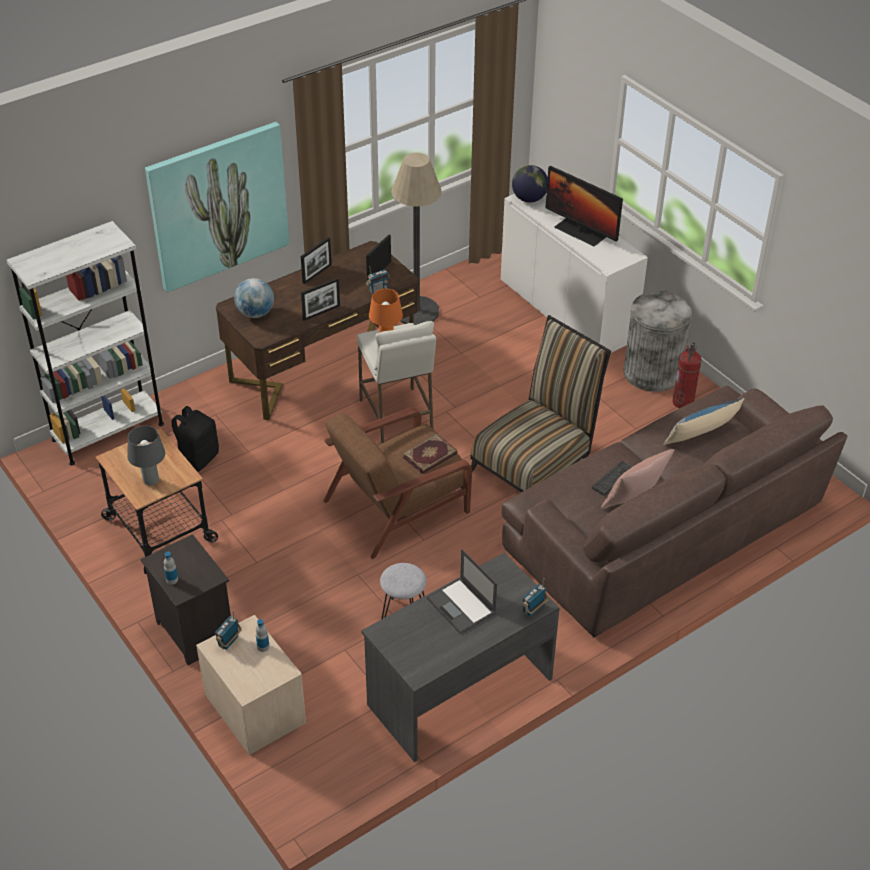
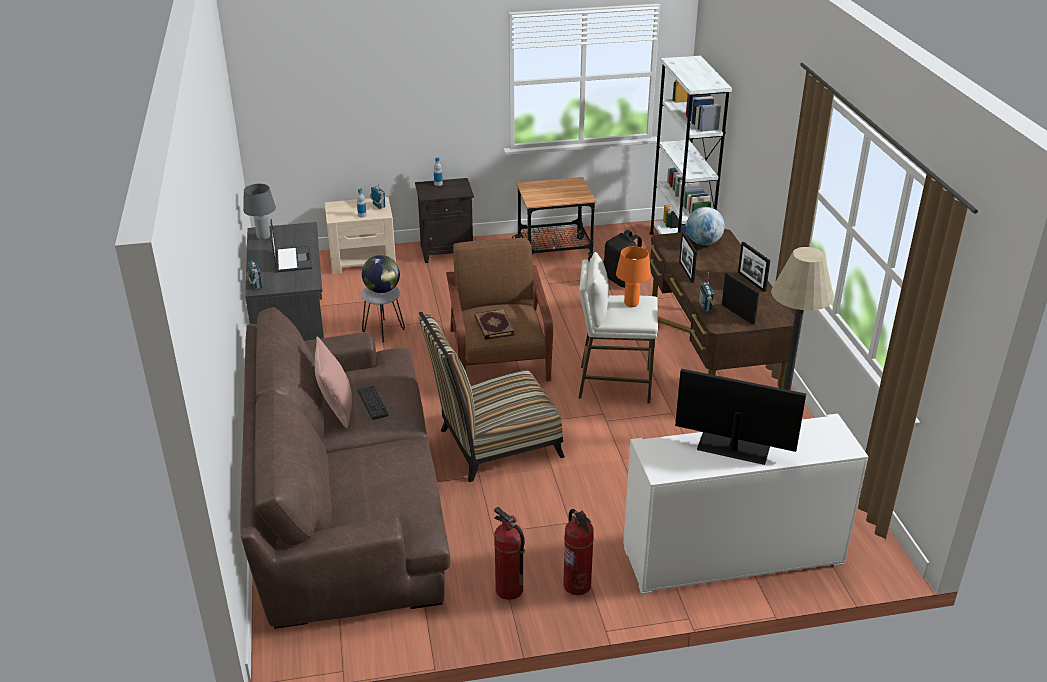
camera: 115 degrees right, 10 degrees down
grey table lamp [127,426,165,486] -> grey table lamp moved to [243,184,276,240]
picture [145,122,289,292] -> none
laptop [427,549,497,634] -> laptop turned 90 degrees clockwise [270,219,312,273]
chair [470,315,611,492] -> chair turned 90 degrees clockwise [419,312,565,482]
globe [512,165,548,203] -> globe moved to [362,255,400,293]
monitor [545,166,623,246] -> monitor turned 45 degrees clockwise [675,369,806,465]
grey trash can [623,291,692,392] -> fire extinguisher [563,509,594,595]
pillow [663,398,744,445] -> none

